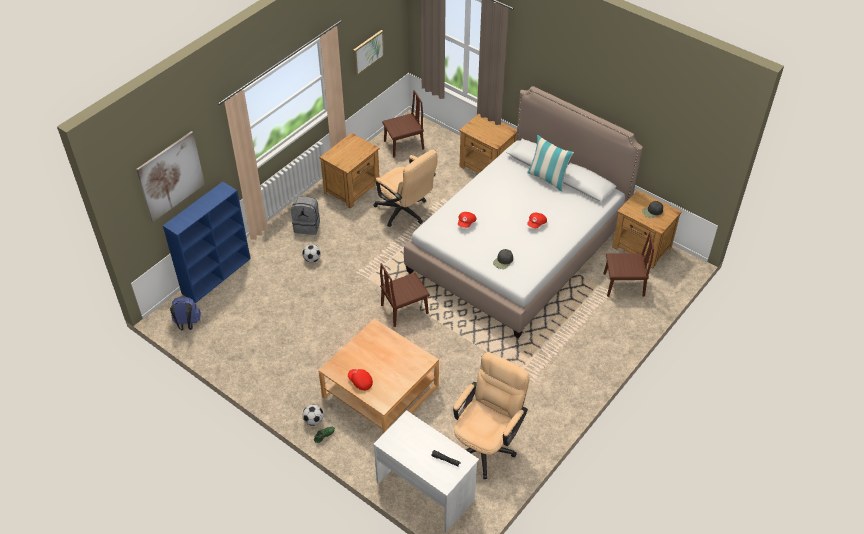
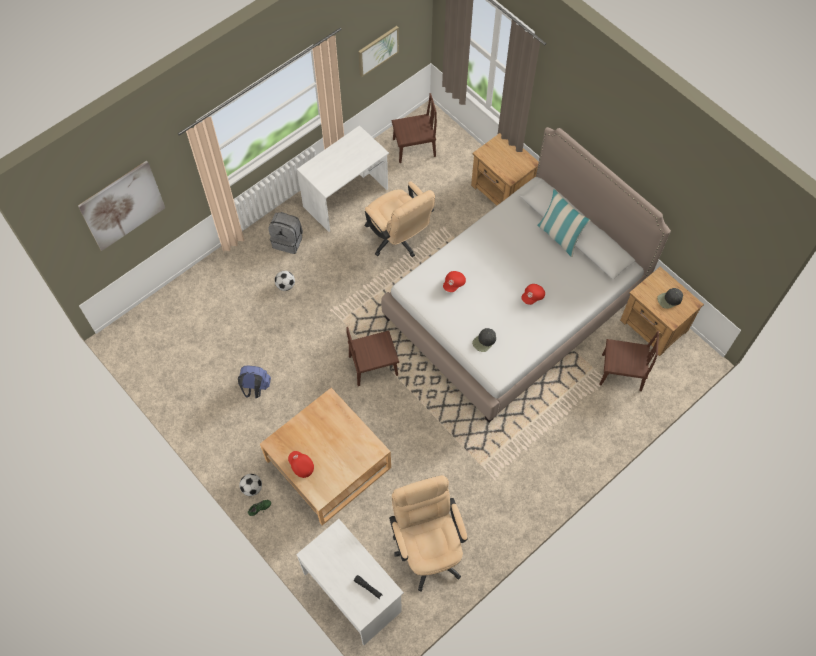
camera: 10 degrees right, 15 degrees up
blue bookcase [163,182,251,303] -> none
blue backpack [170,297,201,331] -> blue backpack moved to [238,366,271,398]
brown nightstand [319,133,380,208] -> white desk [297,125,389,232]
beige office chair [453,352,530,479] -> beige office chair turned 60 degrees counterclockwise [389,475,468,592]

